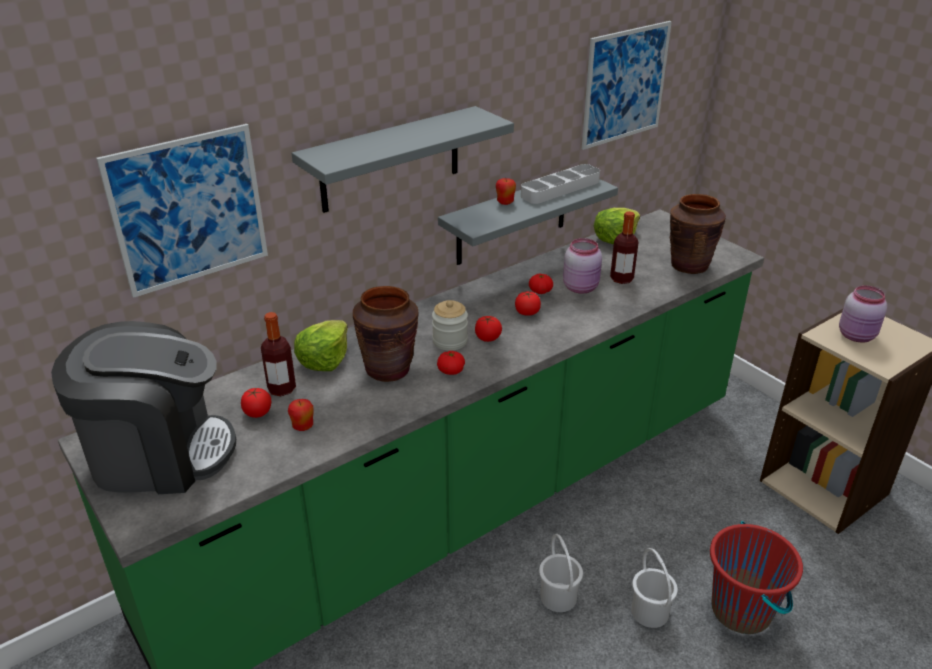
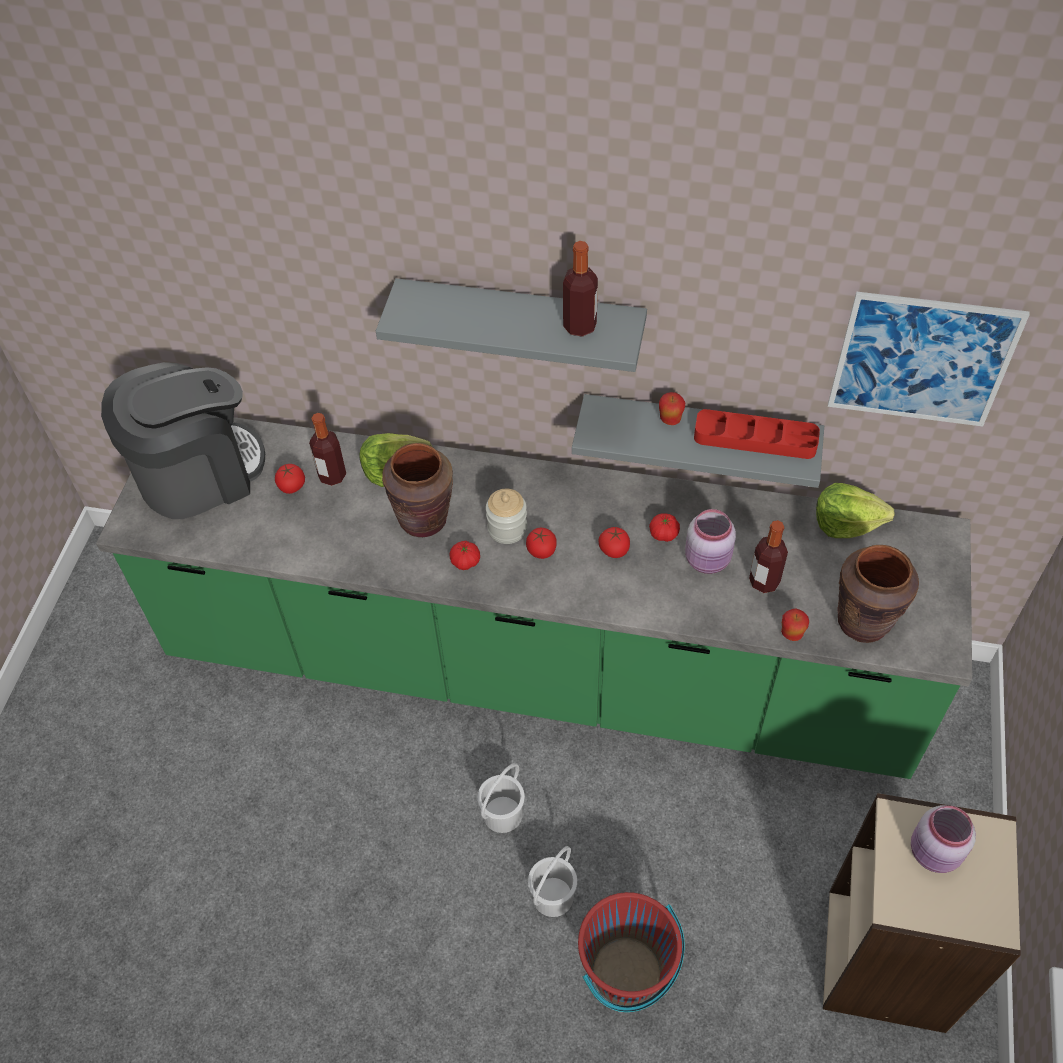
camera: 50 degrees right, 20 degrees up
coffee machine [51,321,236,494] -> coffee machine turned 75 degrees counterclockwise [101,362,265,519]
picture [96,124,268,298] -> none
apple [288,399,314,431] -> apple moved to [781,609,809,641]
grey tray [521,164,600,204] -> red tray [694,409,820,459]
none -> bottle [563,241,598,337]

